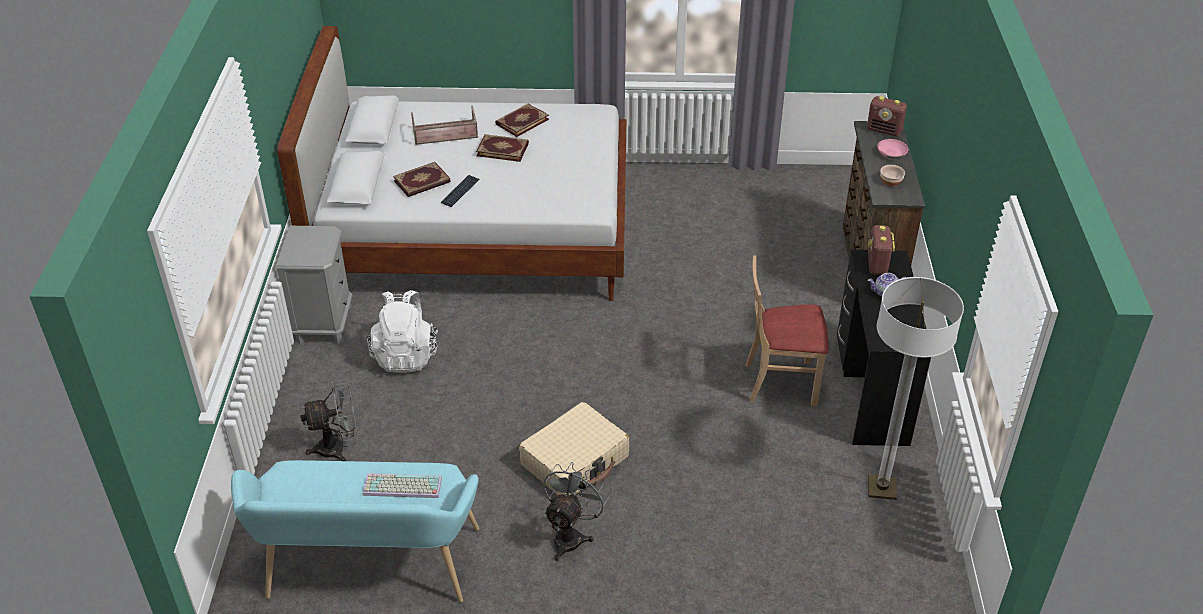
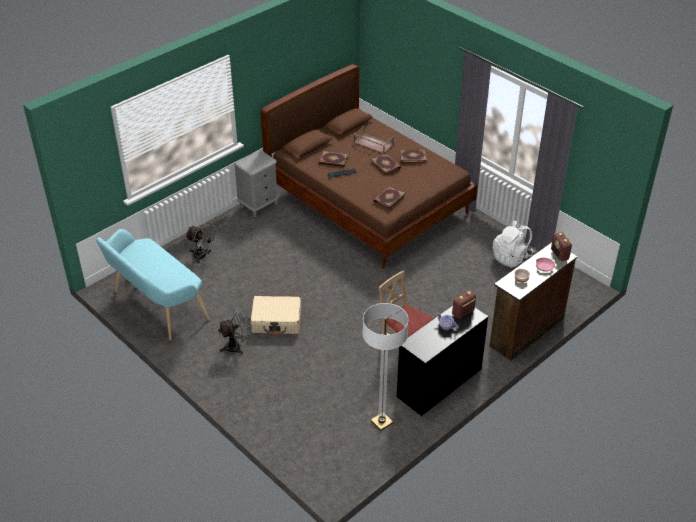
camera: 45 degrees right, 0 degrees up
white bed [277,26,626,301] -> brown bed [260,64,478,269]
keyboard [362,473,442,498] -> none
white backpack [367,290,438,373] -> white backpack moved to [493,221,534,268]
none -> book [373,186,405,209]

